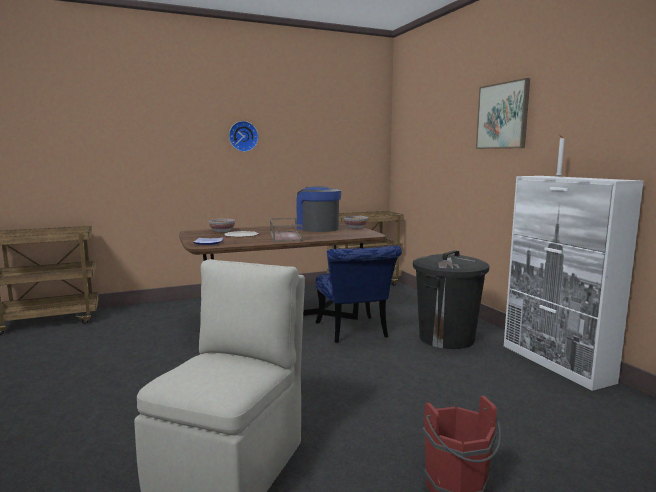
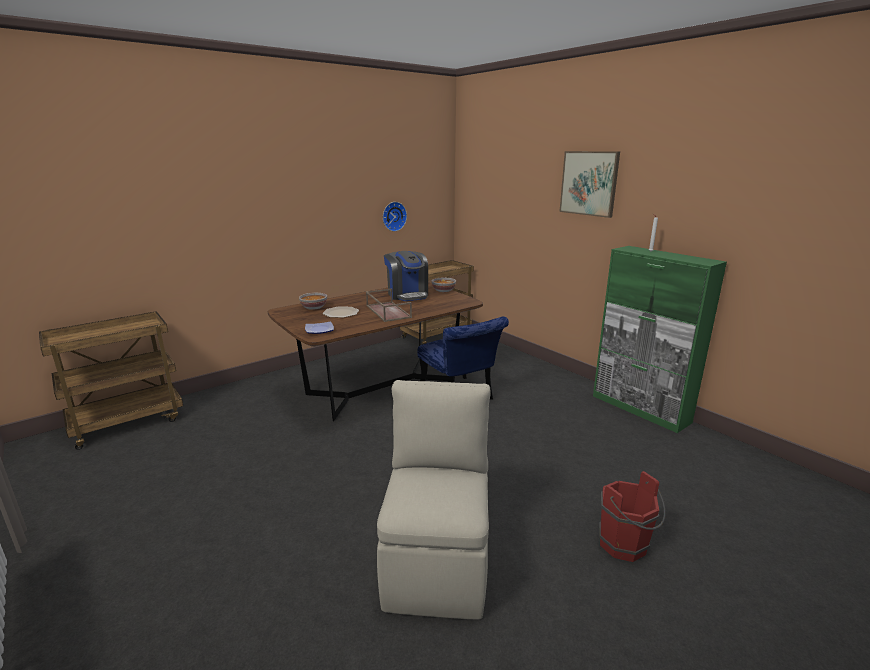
camera: 15 degrees left, 10 degrees up
wall clock [229,121,259,152] -> wall clock moved to [383,202,407,231]
coffee machine [296,186,341,232] -> coffee machine turned 150 degrees counterclockwise [384,251,428,301]
black trash can [413,250,489,349] -> none
white cabinet [504,176,644,391] -> green cabinet [593,246,727,433]

